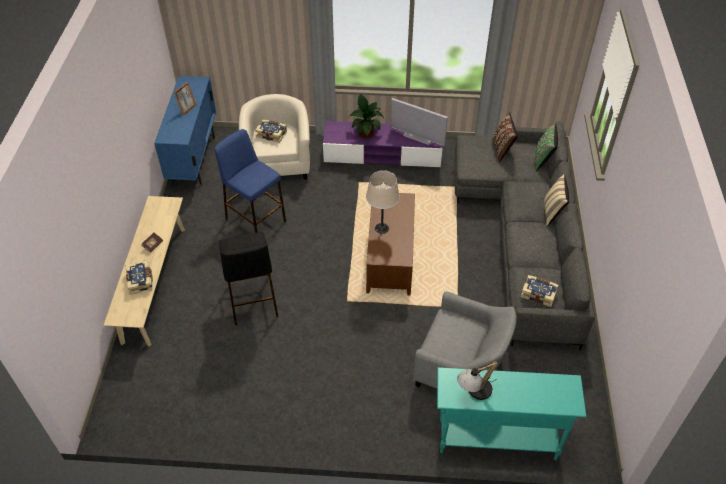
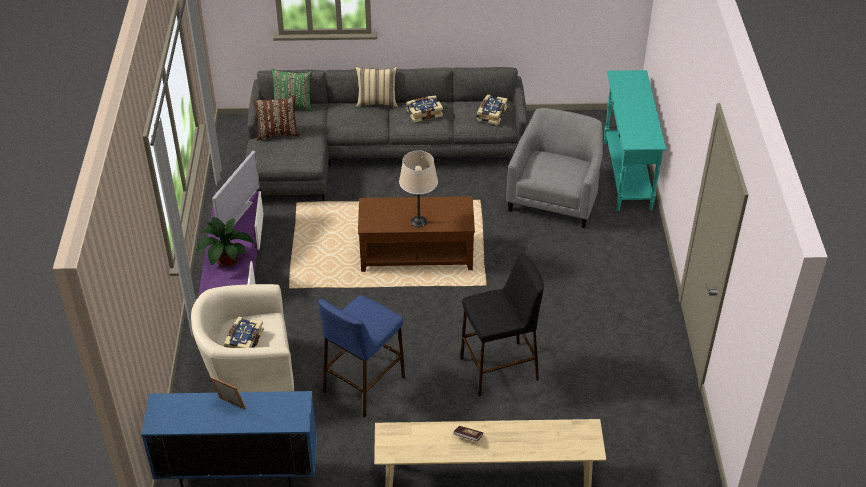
camera: 95 degrees left, 5 degrees down
book [125,260,153,295] -> book moved to [406,95,443,123]
table lamp [457,361,498,400] -> none

